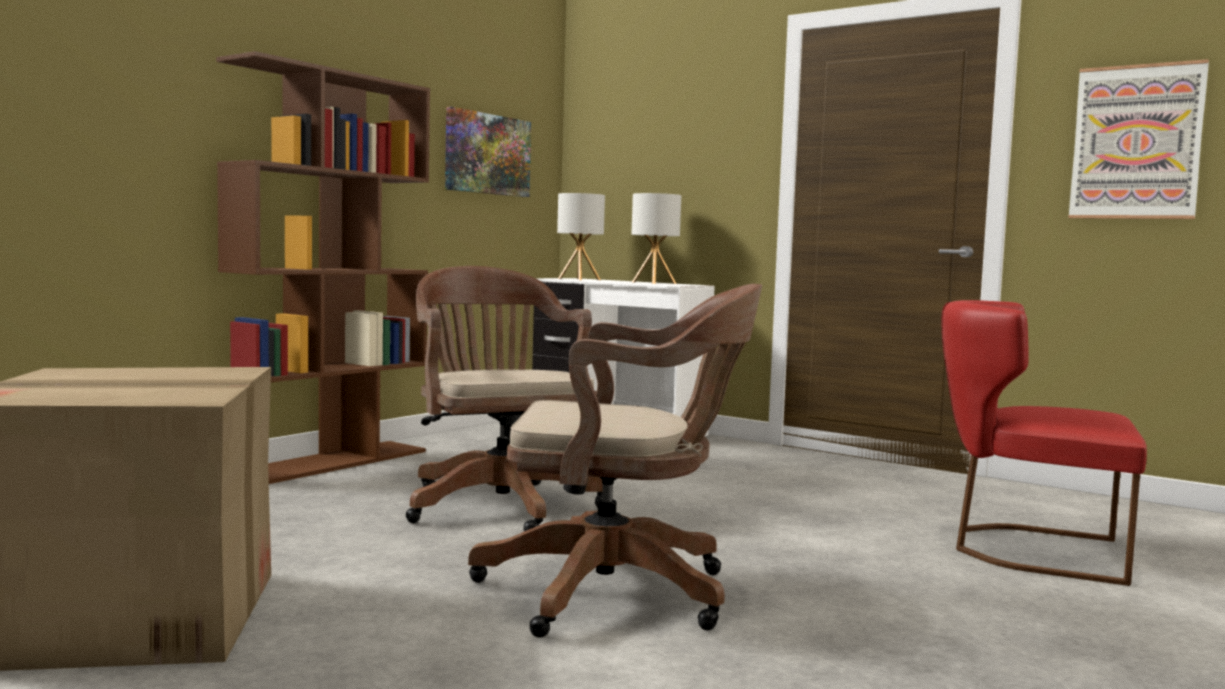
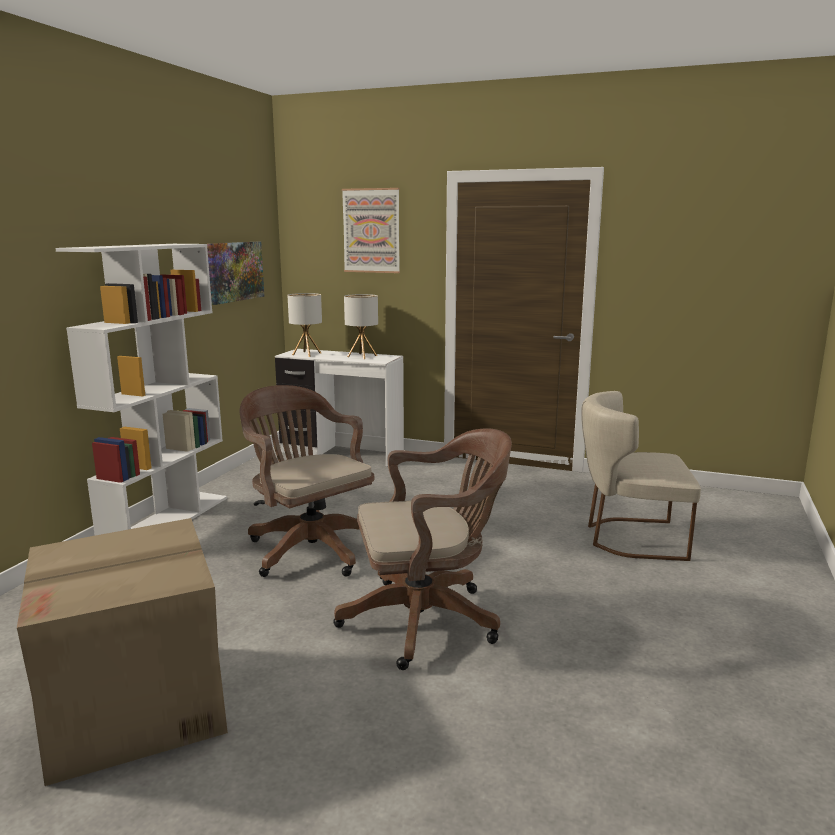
camera: 15 degrees left, 10 degrees up
brown bookcase [216,51,430,484] -> white bookcase [55,244,227,536]
red chair [942,300,1147,586] -> beige chair [581,391,701,561]
picture [1068,59,1209,219] -> picture moved to [342,188,400,273]

